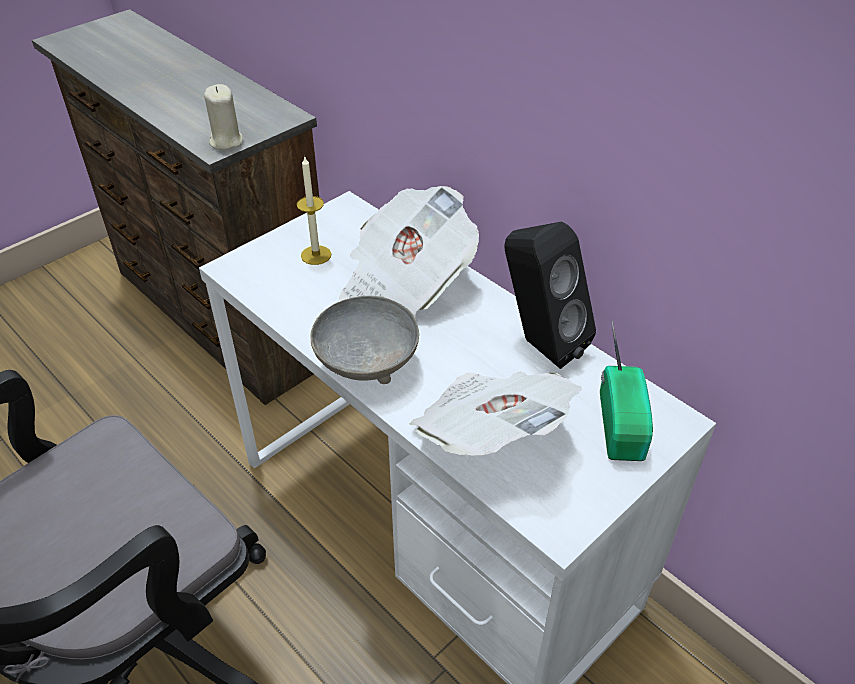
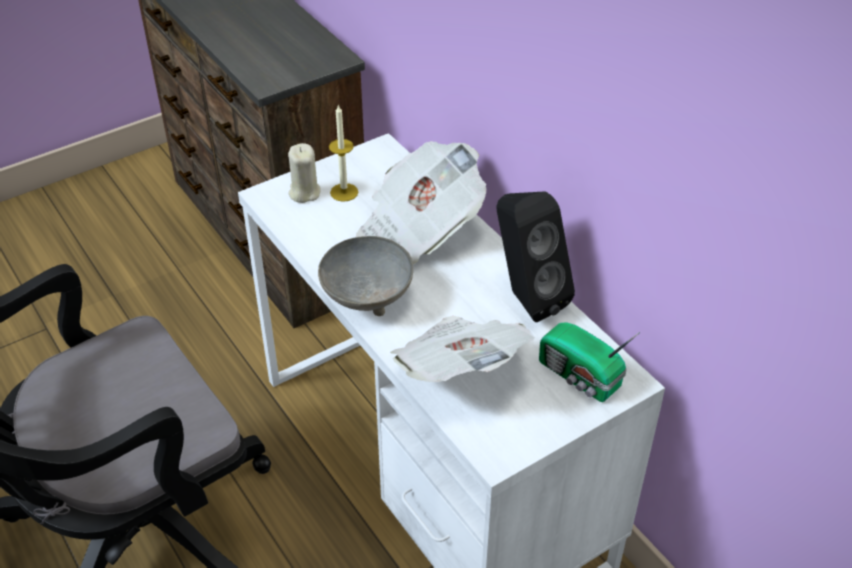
camera: 10 degrees right, 0 degrees up
beige candle [204,84,243,150] -> beige candle moved to [288,143,321,203]
radio [600,321,653,461] -> radio turned 120 degrees clockwise [539,322,640,402]

